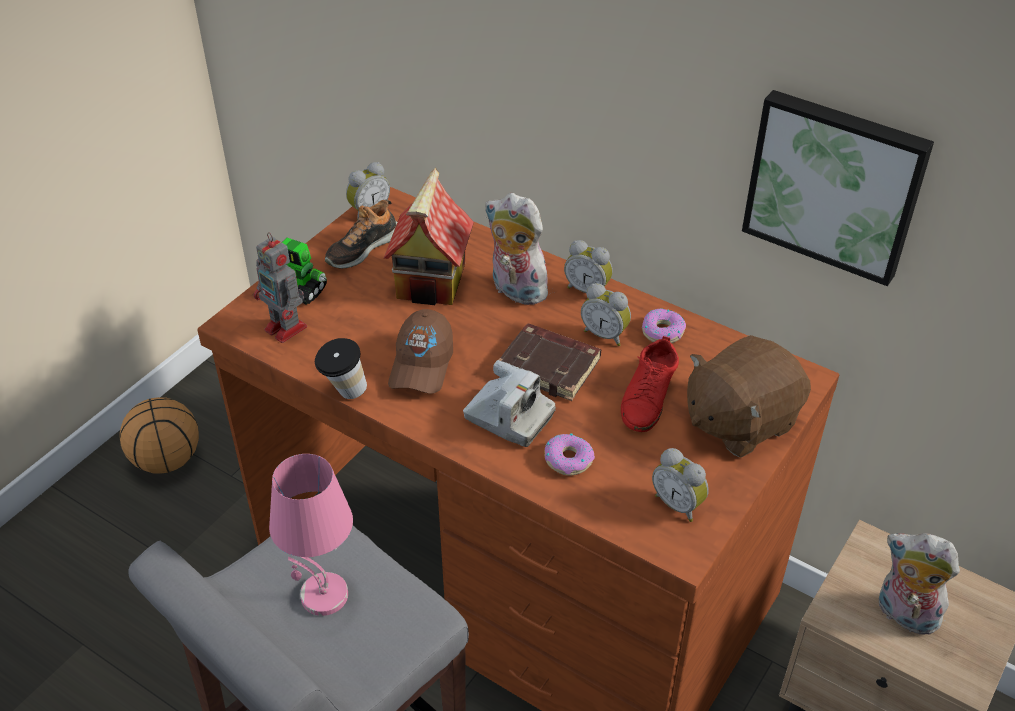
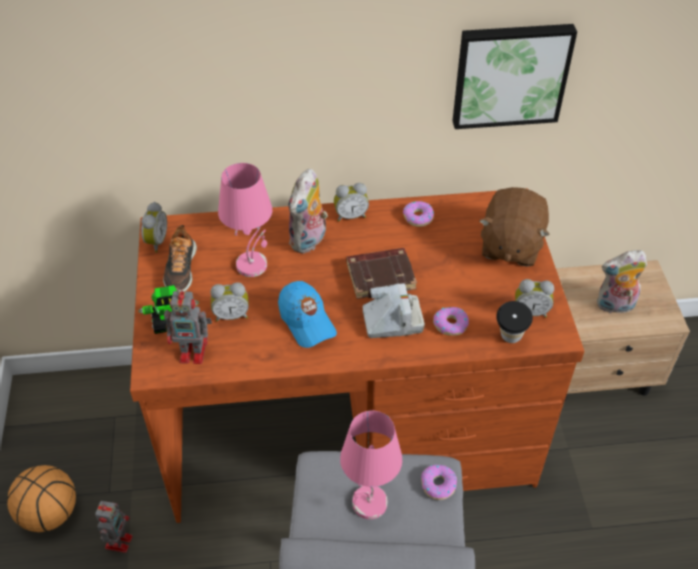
camera: 40 degrees left, 5 degrees up
cup [315,338,367,399] -> cup moved to [496,301,533,343]
toy house [384,167,474,305] -> pink table lamp [218,163,272,277]
brown cap [388,309,453,394] -> blue cap [278,281,337,348]
plush toy [485,193,548,305] -> plush toy turned 60 degrees counterclockwise [288,169,328,254]
alarm clock [581,283,631,346] -> alarm clock moved to [210,282,249,321]
red shoe [621,336,679,432] -> none
none -> toy robot [95,501,133,553]
none -> donut [421,465,457,500]

